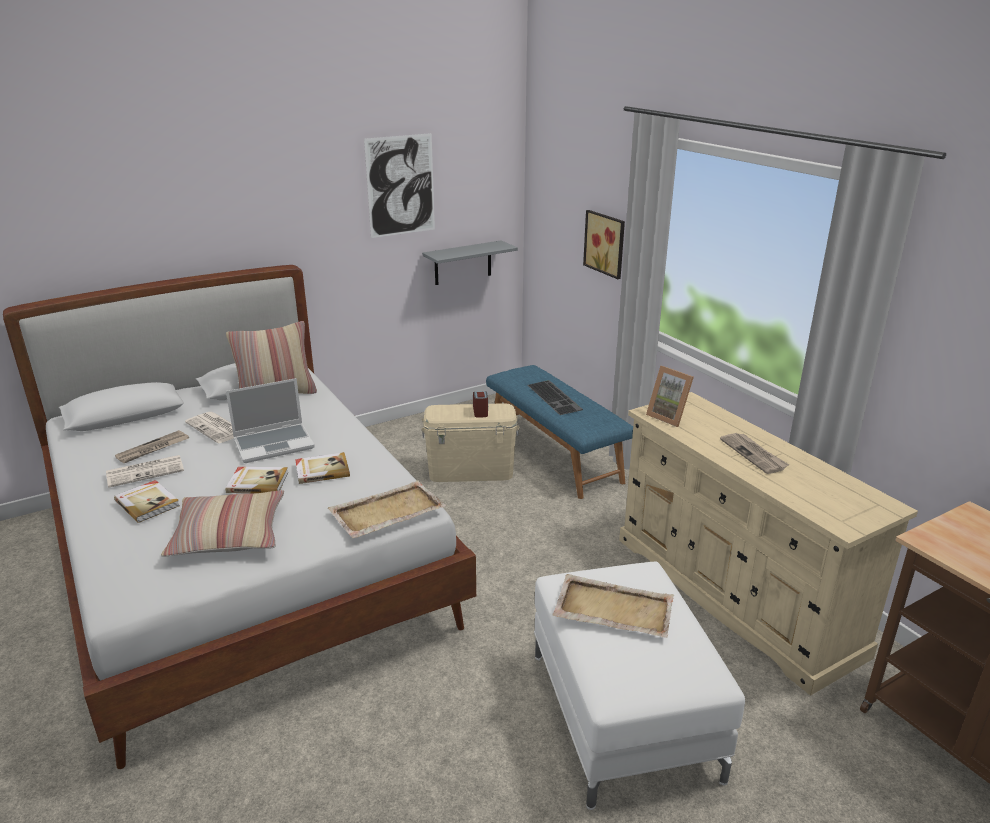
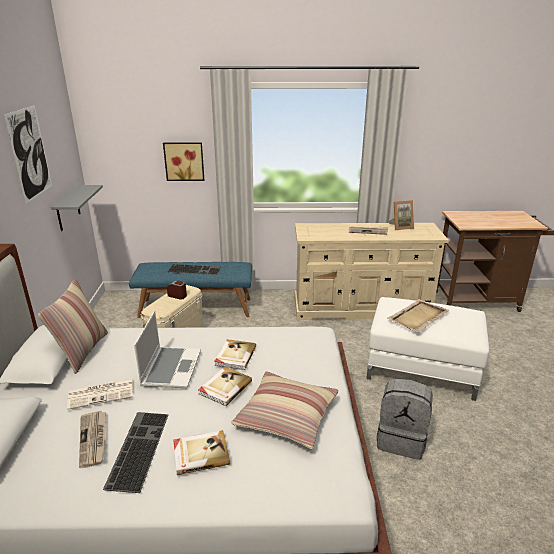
camera: 60 degrees left, 0 degrees up
newspaper [106,455,184,488] -> keyboard [103,412,169,493]
beige tray [328,480,446,538] -> none
picture frame [646,366,694,427] -> picture frame moved to [389,200,414,230]
none -> grey backpack [377,379,433,460]

